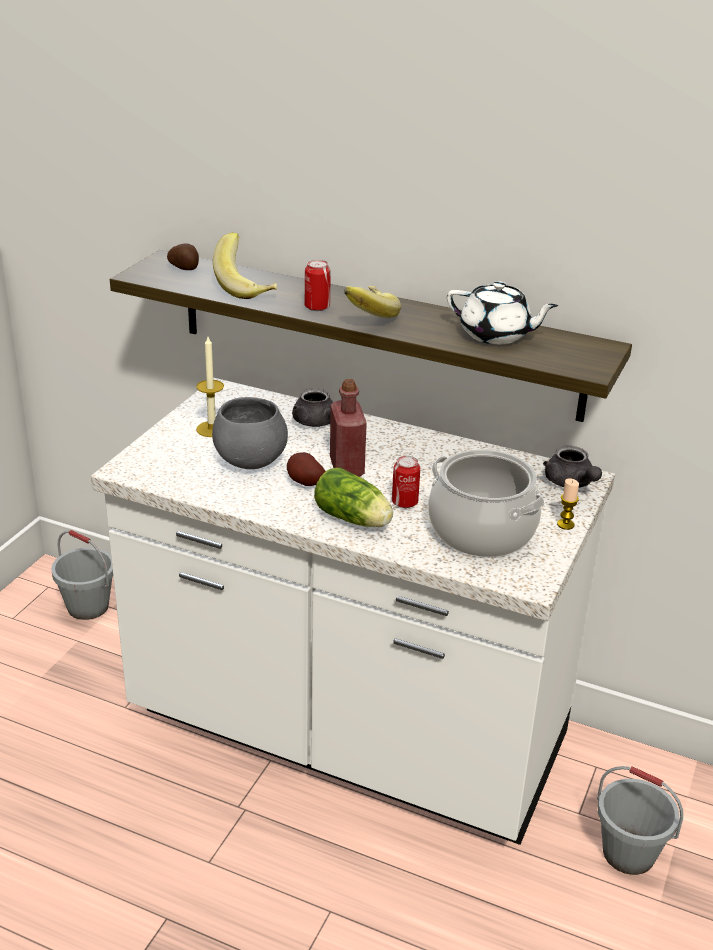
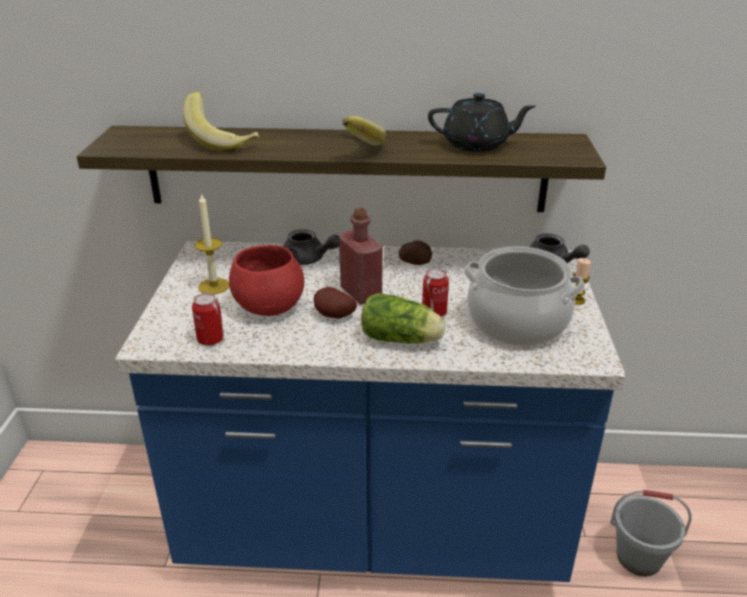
camera: 20 degrees left, 0 degrees up
grey bucket [51,530,113,620] -> none
white counter [91,378,615,845] -> blue counter [115,241,626,582]
potato [167,243,199,270] -> potato moved to [399,240,432,265]
grey bowl [212,397,288,469] -> red bowl [229,245,304,316]
can [305,259,330,311] -> can moved to [192,293,224,346]
white teapot [447,281,558,344] -> black teapot [428,93,536,152]

